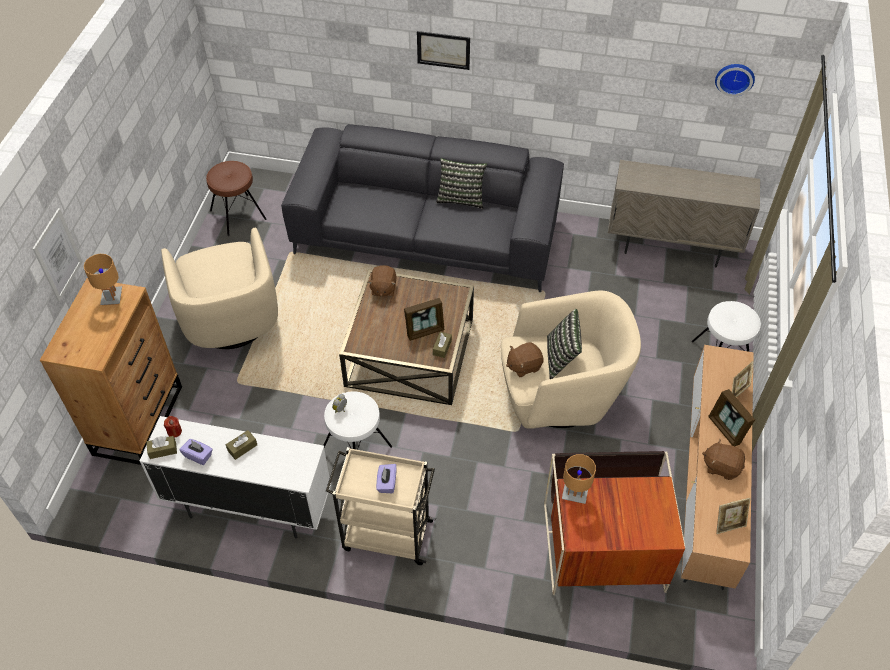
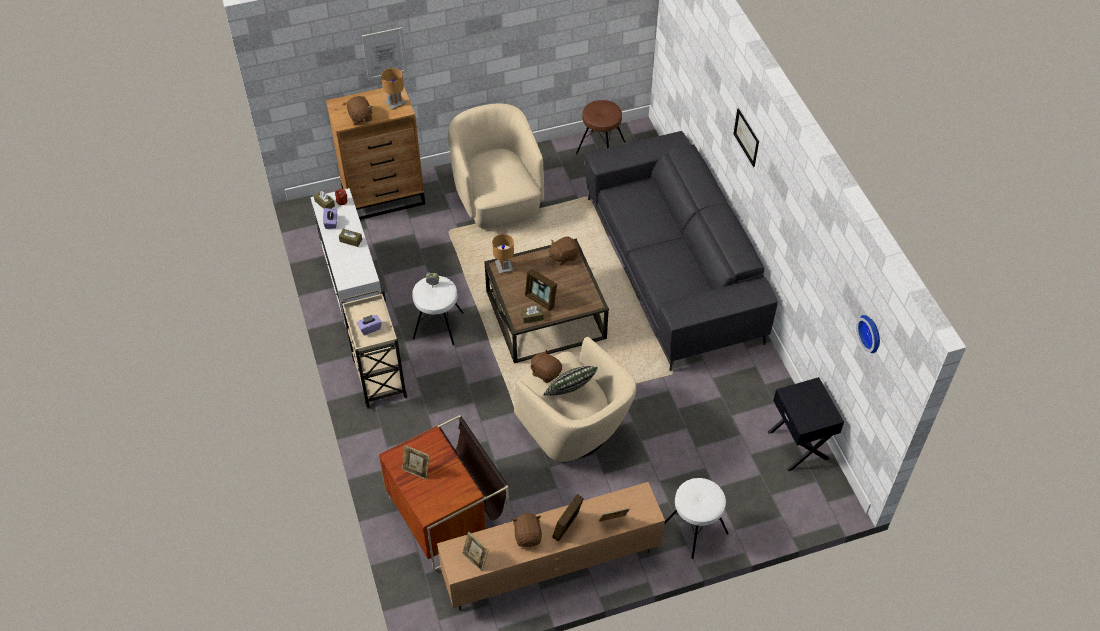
camera: 60 degrees right, 0 degrees up
beige armchair [161,227,278,349] -> beige armchair turned 120 degrees clockwise [448,103,544,228]
pillow [436,158,487,209] -> none
brown table lamp [562,454,596,504] -> brown table lamp moved to [492,234,514,274]
beige cabinet [608,160,760,267] -> black nightstand [768,377,844,471]
none -> brown plush toy [347,96,373,125]
none -> picture frame [402,445,430,480]

